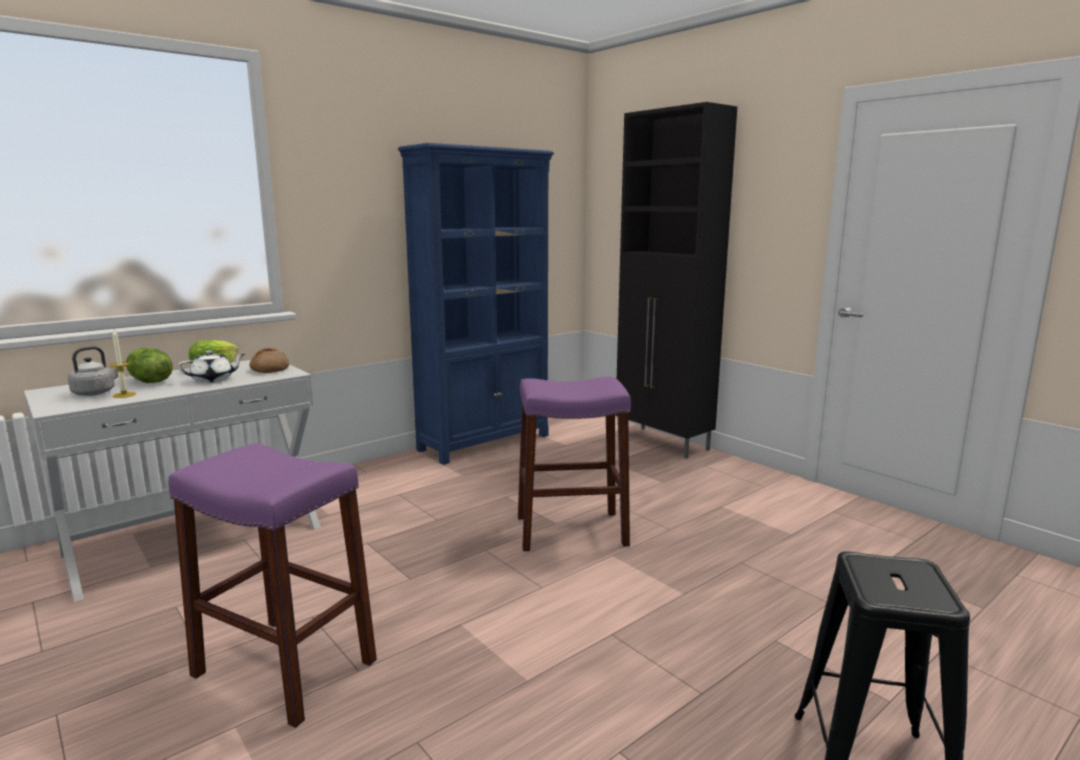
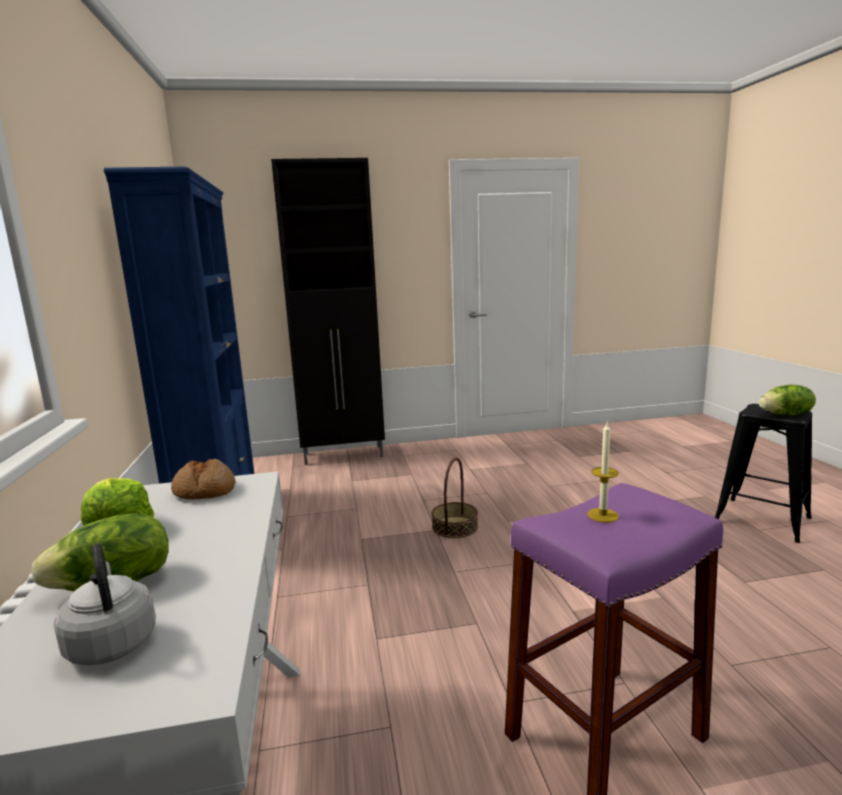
camera: 60 degrees left, 0 degrees up
candle [109,330,136,398] -> candle moved to [587,423,619,523]
white teapot [178,350,245,383] -> none
purple stool [518,376,631,551] -> basket [431,458,478,538]
none -> lettuce [759,385,816,415]

